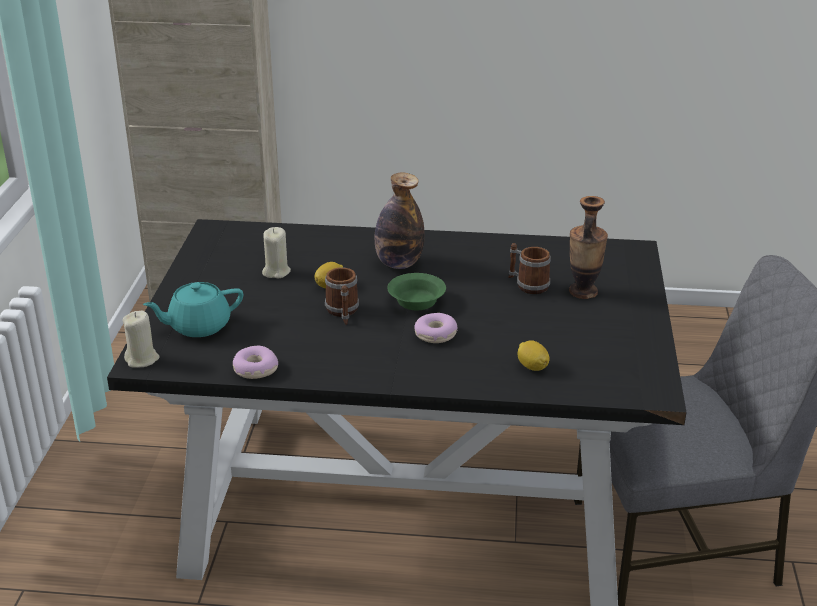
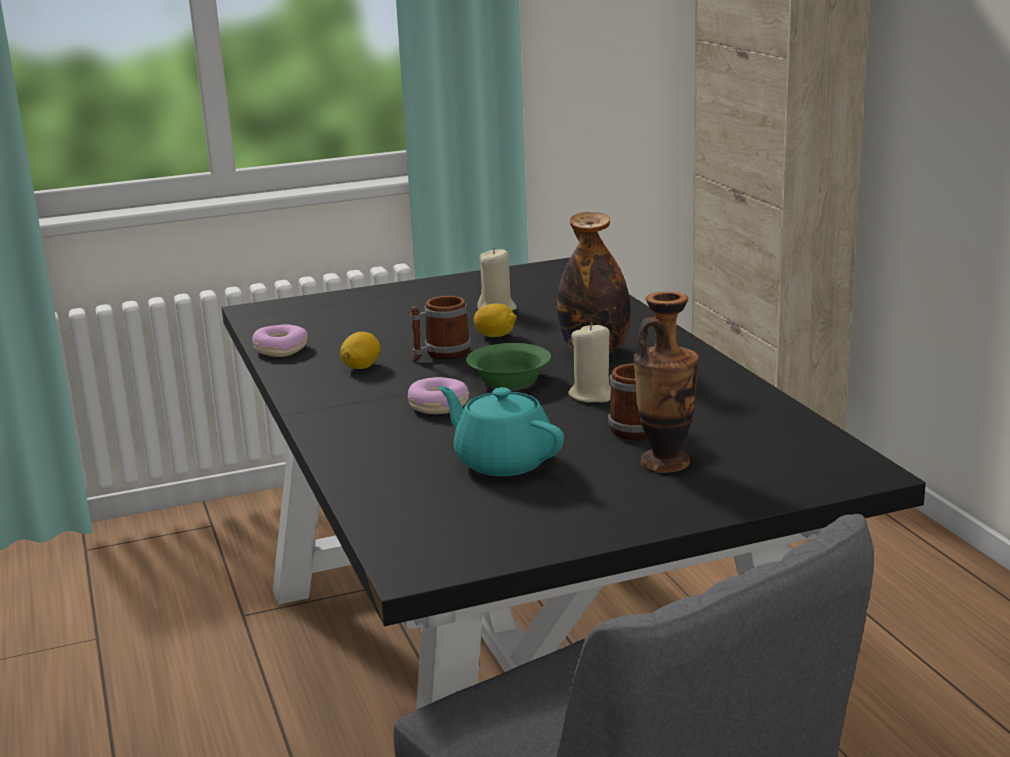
camera: 65 degrees right, 10 degrees down
beige candle [123,311,160,368] -> beige candle moved to [568,323,611,403]
turquoise teapot [143,282,243,337] -> turquoise teapot moved to [439,386,564,476]
lemon [517,340,550,371] -> lemon moved to [340,332,380,369]

